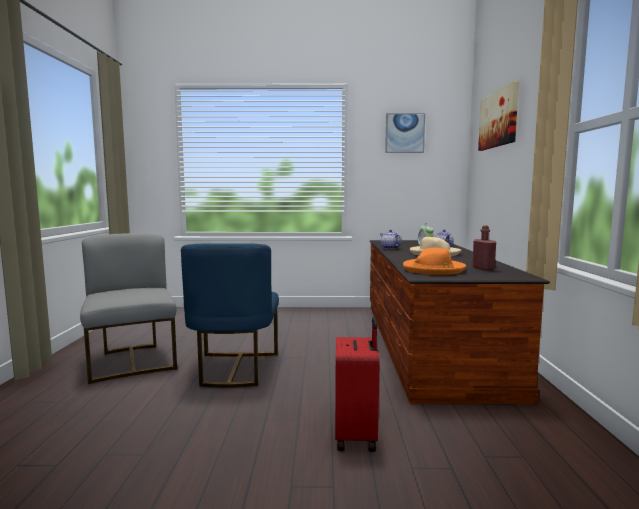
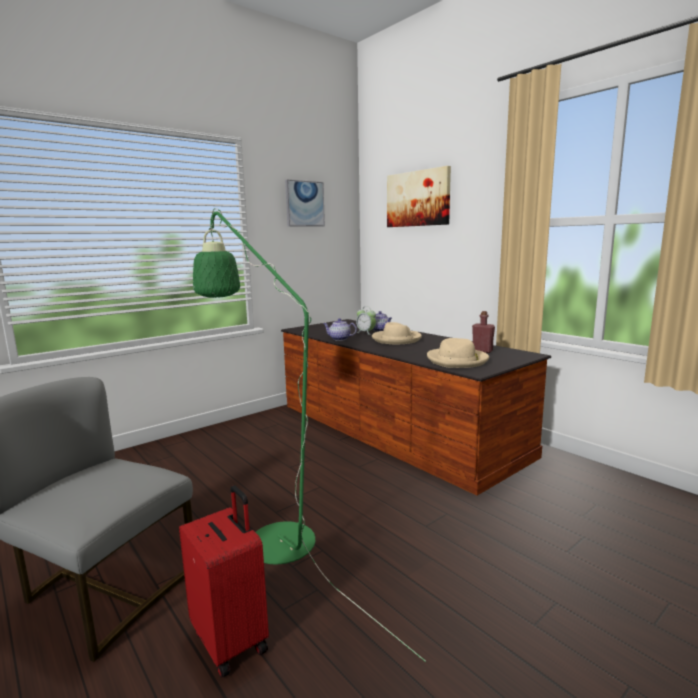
camera: 40 degrees left, 5 degrees up
blue chair [181,243,279,388] -> green floor lamp [193,208,426,662]
red suitcase [335,317,380,452] -> red suitcase moved to [179,485,269,678]
orange hat [403,247,466,275] -> beige hat [427,338,489,368]

